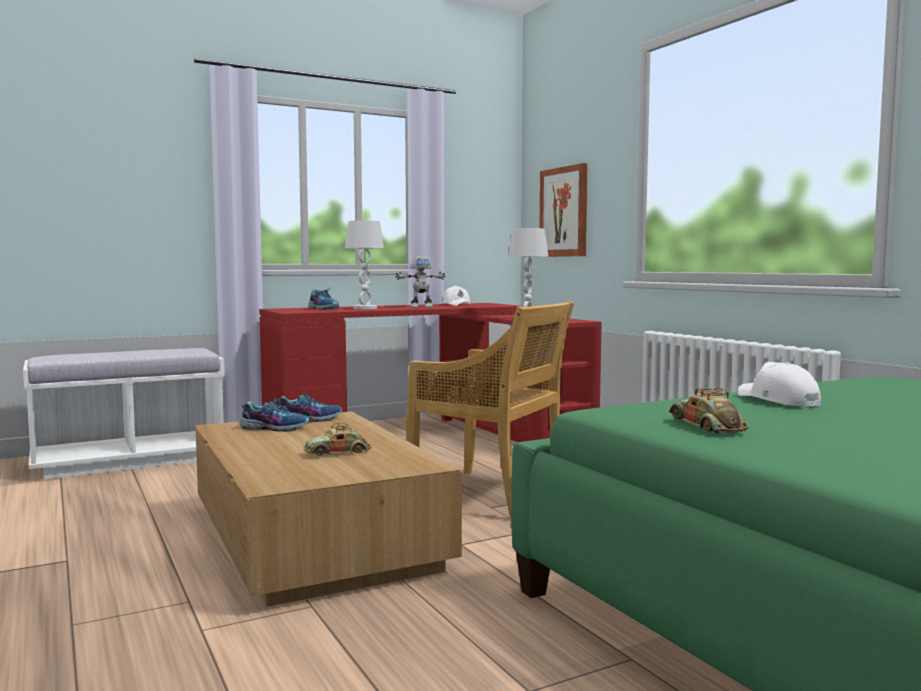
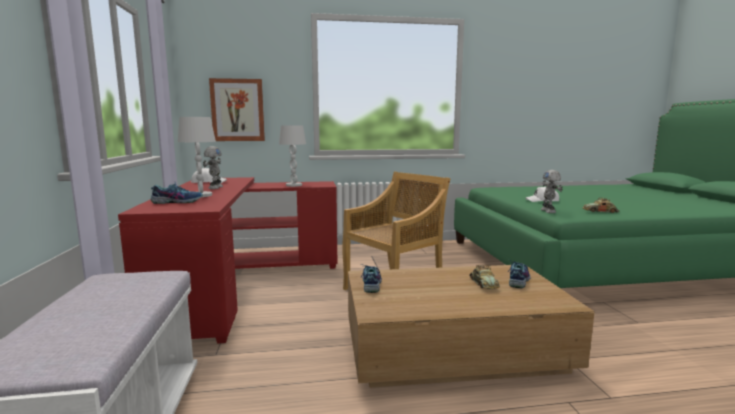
camera: 70 degrees left, 5 degrees up
shoe [240,397,309,432] -> shoe moved to [508,259,530,288]
none -> toy robot [541,170,563,213]

